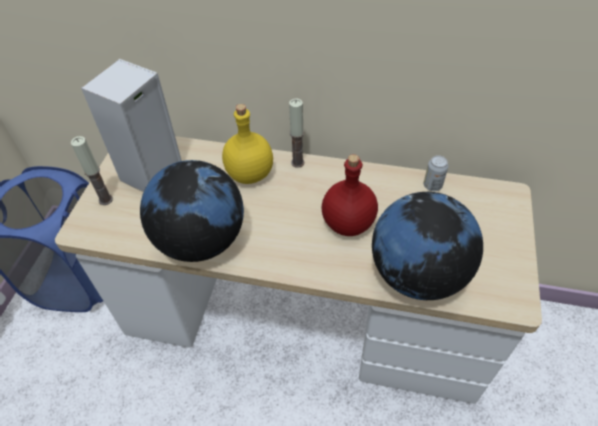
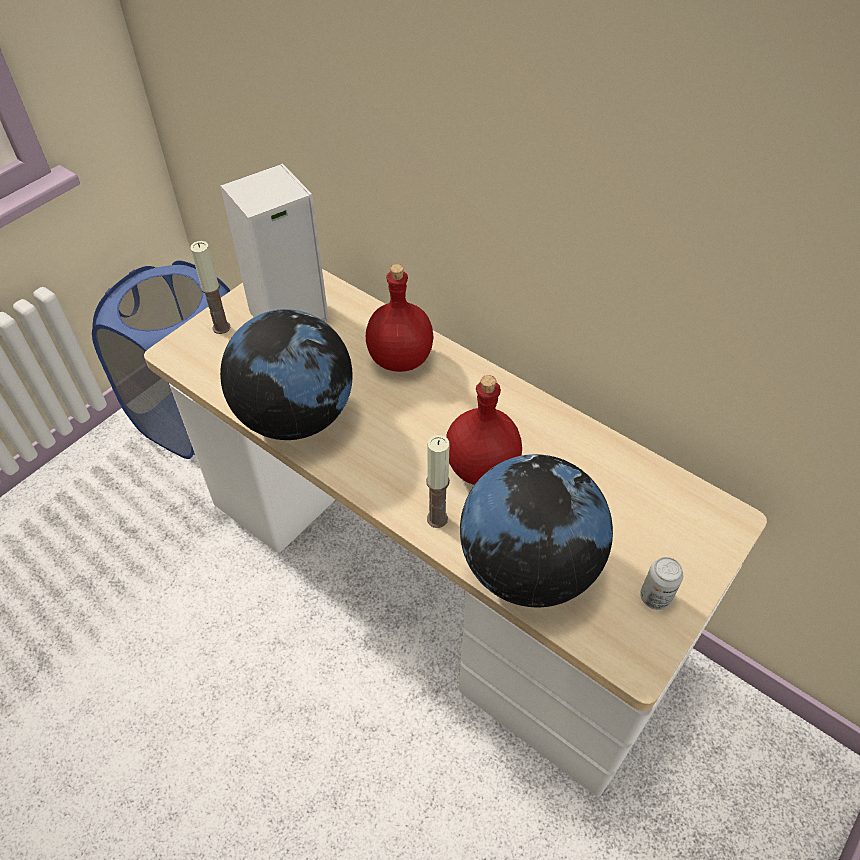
camera: 25 degrees right, 0 degrees up
yellow bottle [222,104,273,184] -> red bottle [366,264,434,372]
candle [289,98,304,168] -> candle moved to [426,435,450,528]
can [424,155,448,191] -> can moved to [640,557,683,610]

